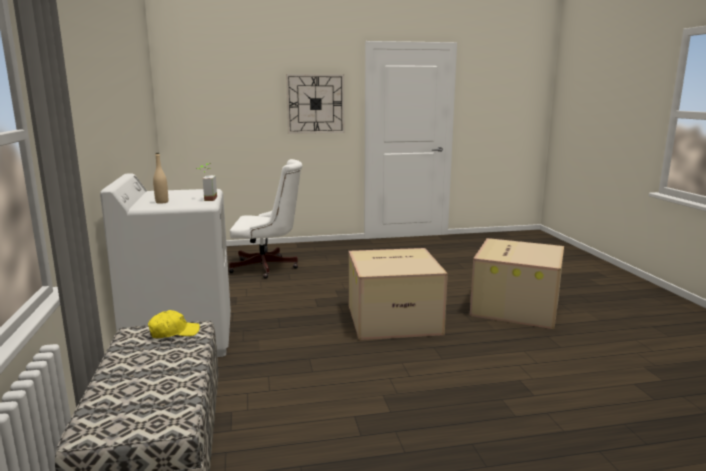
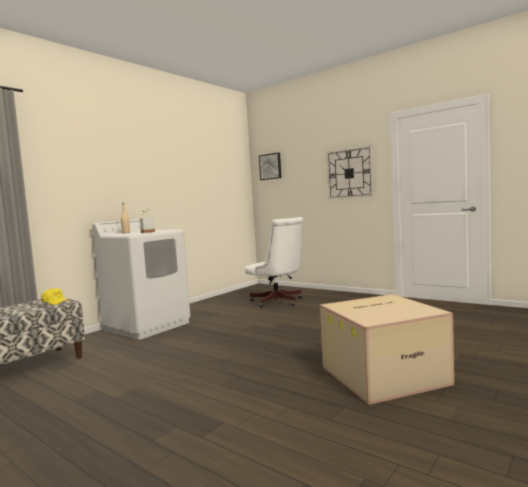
camera: 50 degrees right, 10 degrees down
cardboard box [348,248,448,340] -> none
none -> picture [259,152,281,180]

